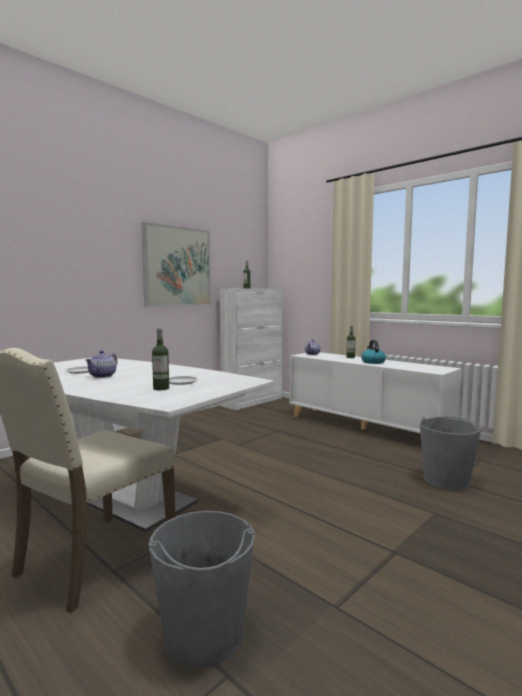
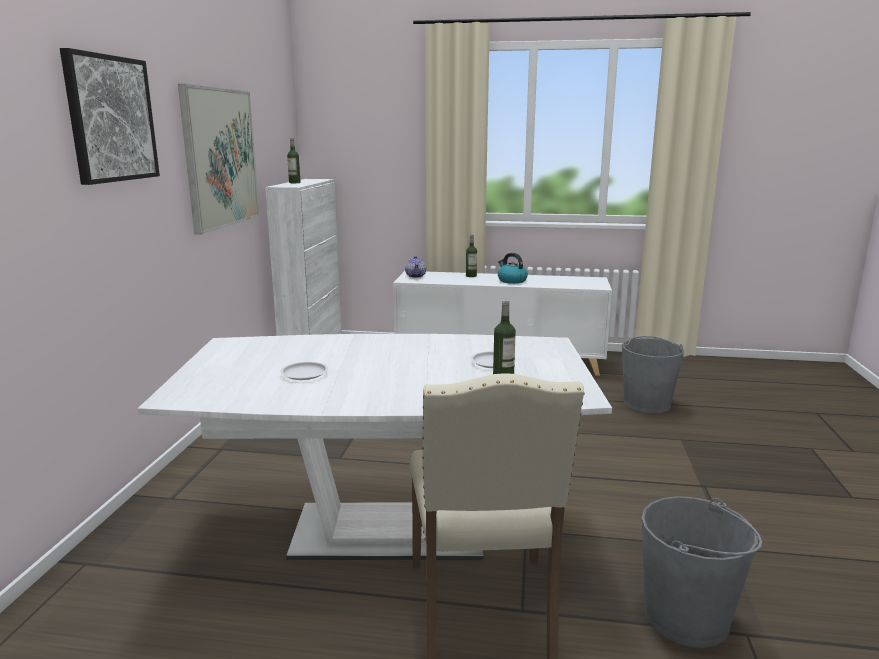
camera: 35 degrees left, 10 degrees up
teapot [85,350,118,378] -> none
none -> picture [60,48,160,185]

